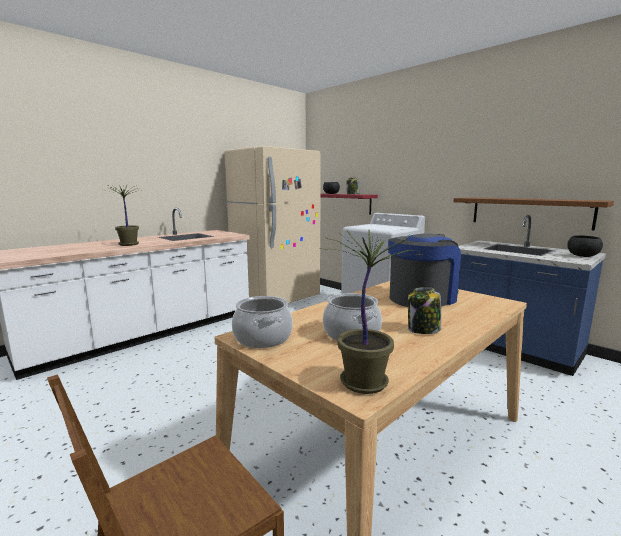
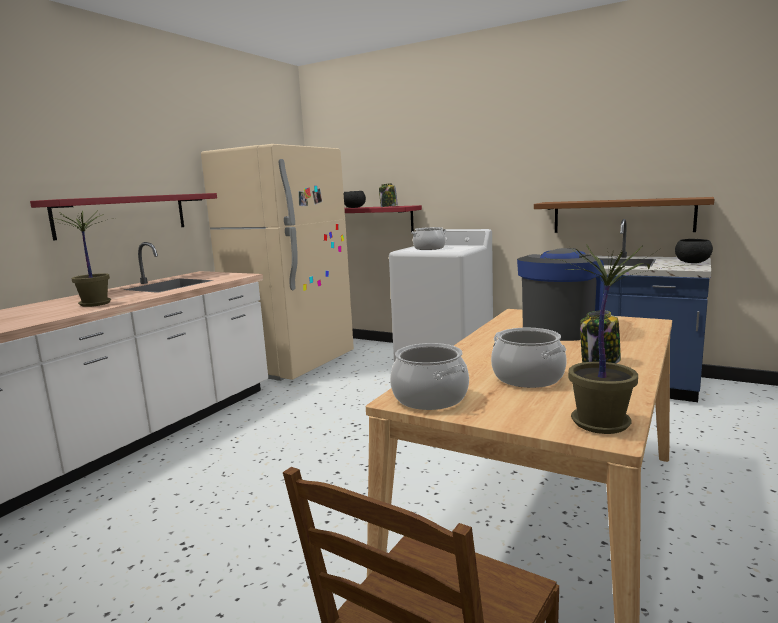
camera: 15 degrees left, 0 degrees up
none -> red shelf [30,193,217,241]
none -> cooking pot [411,227,446,250]

